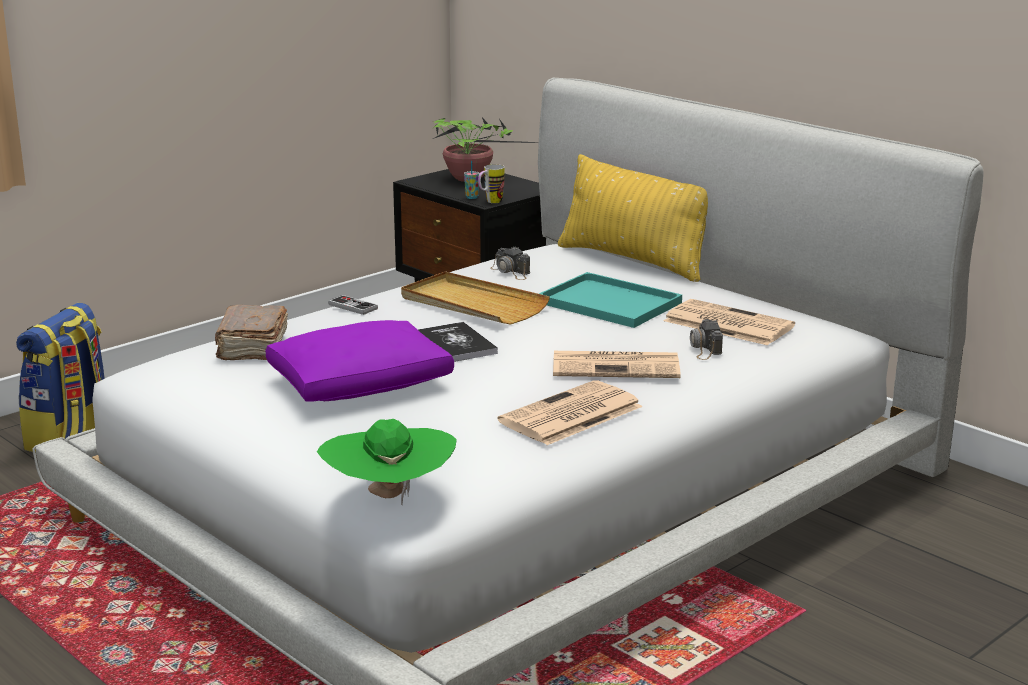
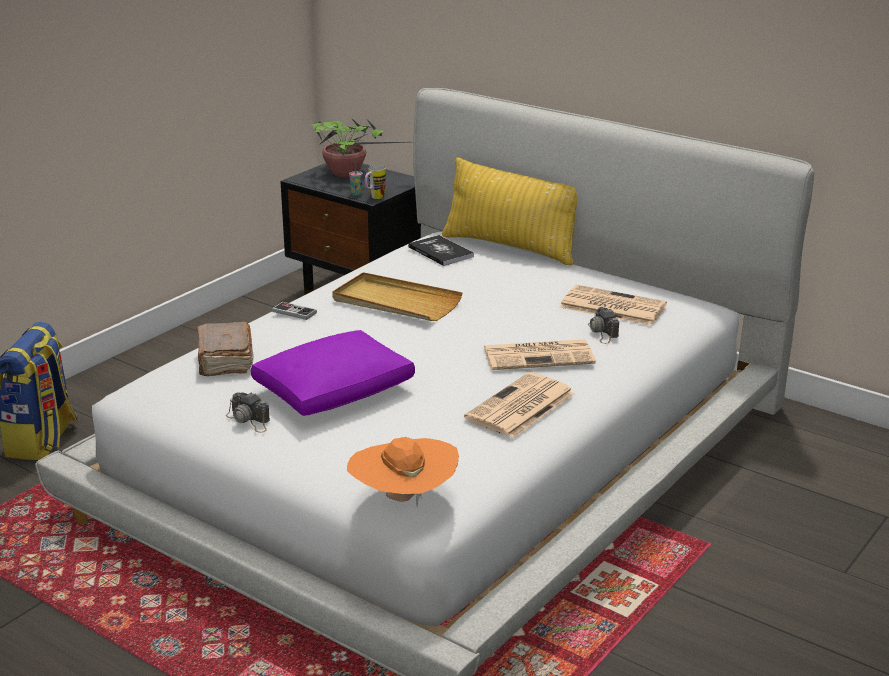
camera: 10 degrees left, 5 degrees up
green hat [317,419,457,505] -> orange hat [347,437,459,507]
book [418,322,498,362] -> book moved to [408,235,474,266]
camera [490,246,530,280] -> camera moved to [226,392,270,433]
turquoise tray [539,272,682,328] -> none

